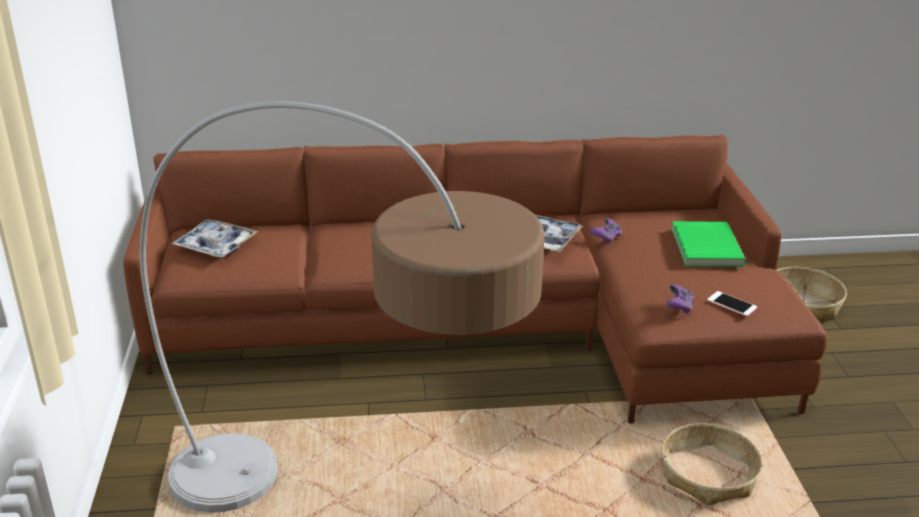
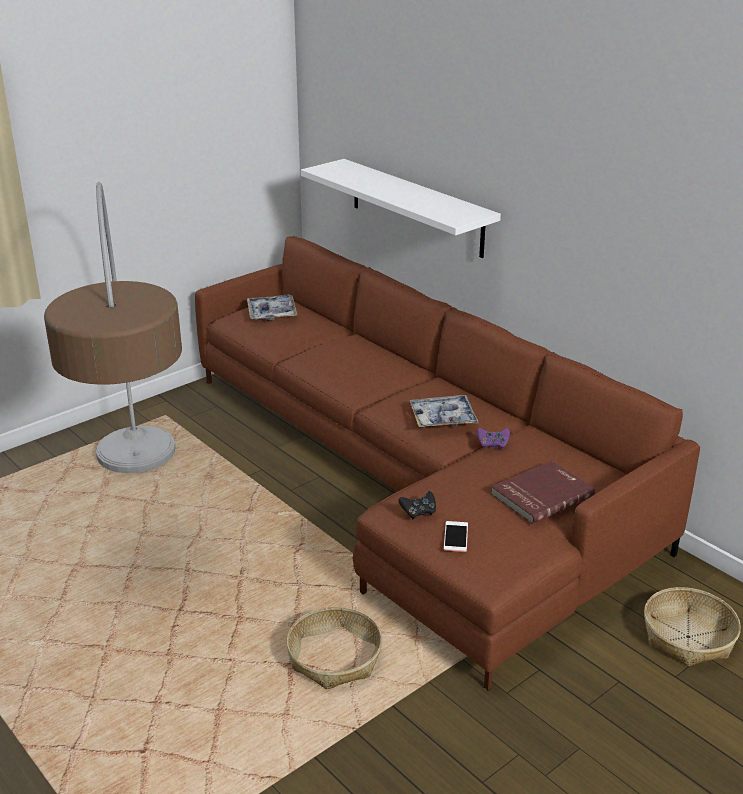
camera: 55 degrees right, 0 degrees up
purple game controller [667,284,694,314] -> black game controller [399,491,436,520]
green book [671,221,746,267] -> red book [491,461,595,524]
none -> white shelf [301,159,501,258]

